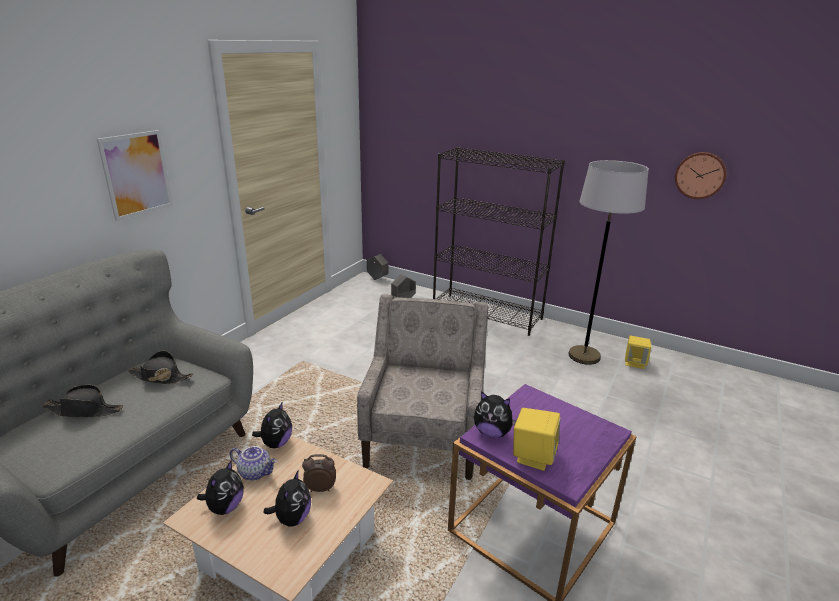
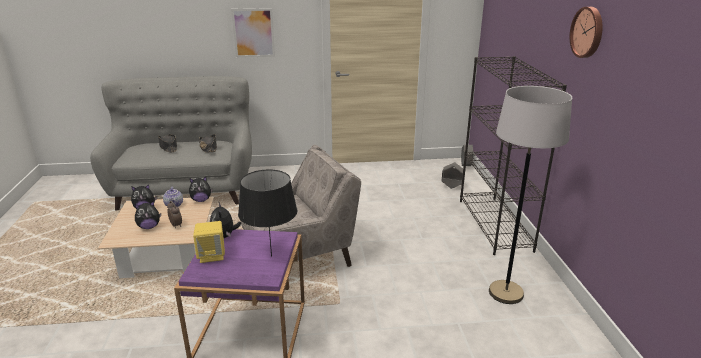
camera: 55 degrees right, 0 degrees up
yellow speaker [625,336,651,369] -> none
wall clock [675,152,727,199] -> wall clock moved to [570,7,603,58]
none -> black table lamp [238,170,297,257]

